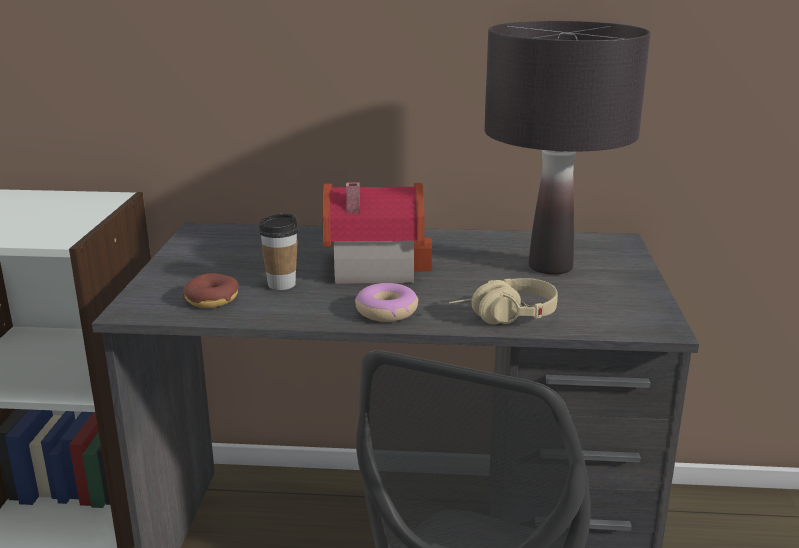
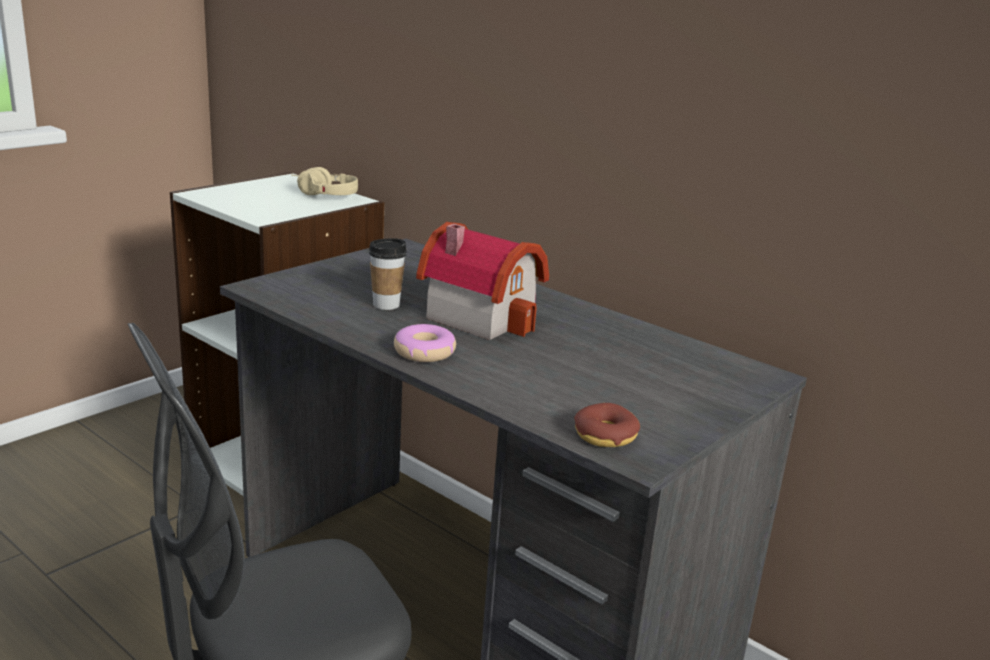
camera: 35 degrees right, 0 degrees up
donut [183,273,239,308] -> donut moved to [574,403,640,447]
beige headphones [449,278,558,325] -> beige headphones moved to [291,167,358,195]
black table lamp [484,21,651,275] -> none

